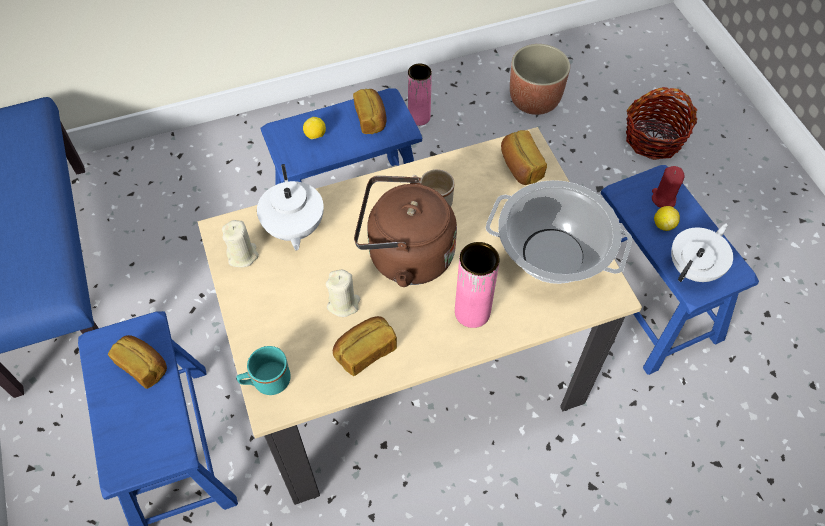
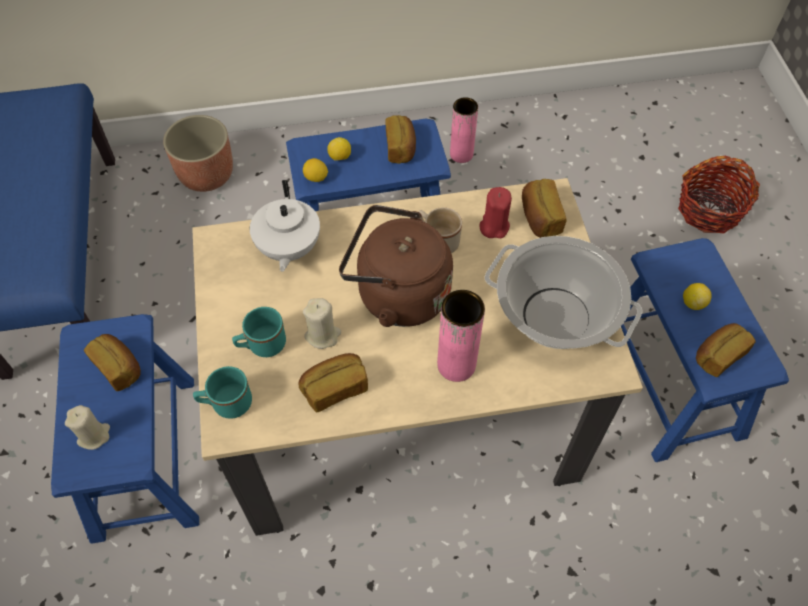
camera: 10 degrees right, 0 degrees up
beige candle [222,220,259,267] -> beige candle moved to [65,405,110,450]
planter [510,44,570,115] -> planter moved to [163,115,233,192]
red candle [652,166,684,208] -> red candle moved to [479,187,512,238]
white teapot [671,223,733,282] -> bread [696,323,756,377]
none -> turquoise mug [232,307,286,357]
none -> lemon [303,158,328,182]

